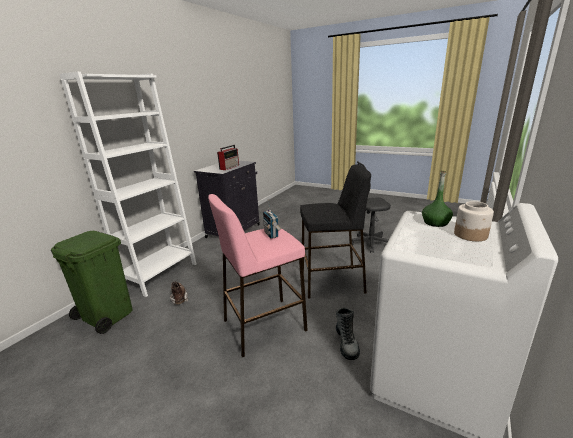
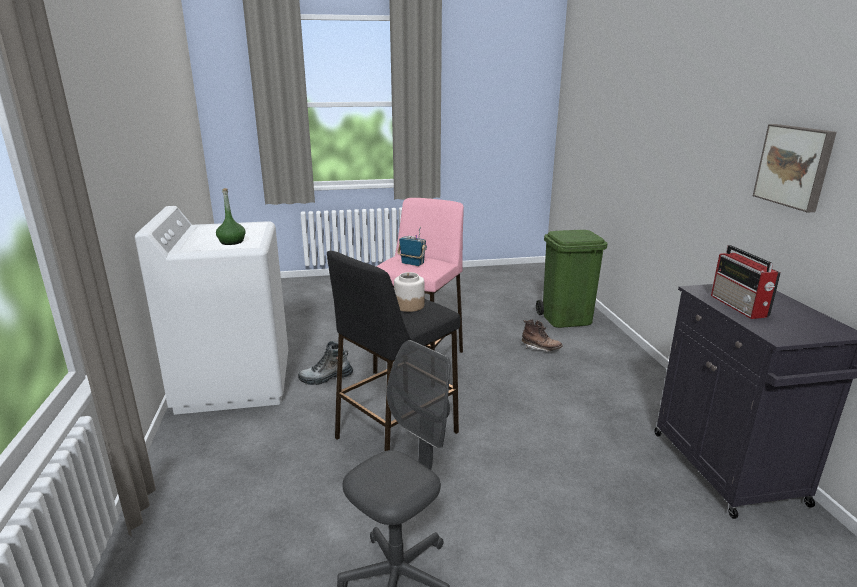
camera: 140 degrees right, 0 degrees up
white bookcase [59,72,196,297] -> none
boot [336,308,360,360] -> boot turned 60 degrees counterclockwise [298,341,353,385]
jar [454,201,494,241] -> jar moved to [394,272,424,312]
none -> picture [753,124,837,212]

